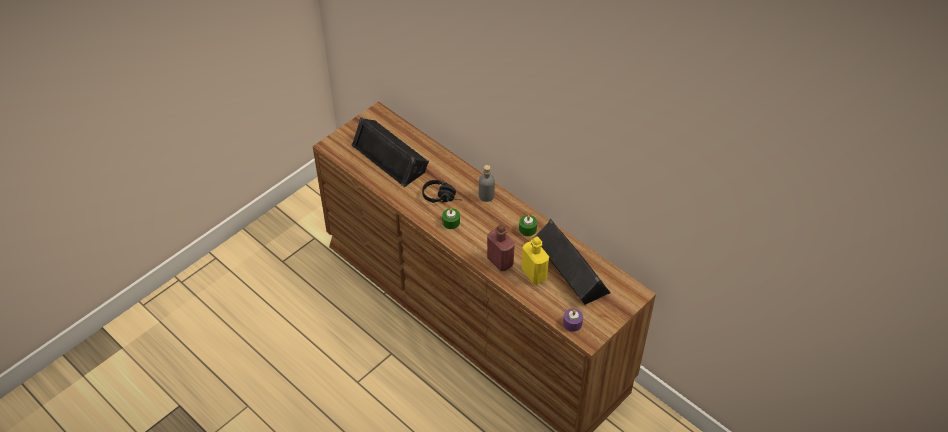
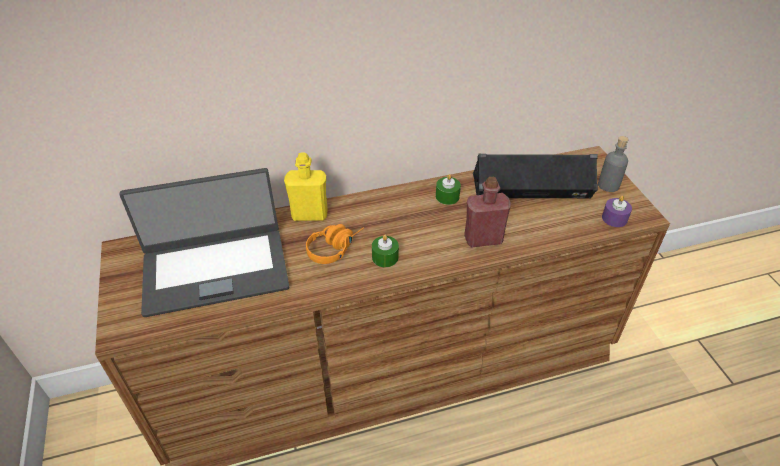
camera: 60 degrees left, 5 degrees down
black speaker [351,117,429,187] -> laptop [119,168,289,317]
black headphones [422,180,460,203] -> orange headphones [306,224,364,264]
grey bottle [479,165,495,202] -> grey bottle moved to [598,136,629,192]
yellow bottle [522,237,549,284] -> yellow bottle moved to [284,153,328,221]

